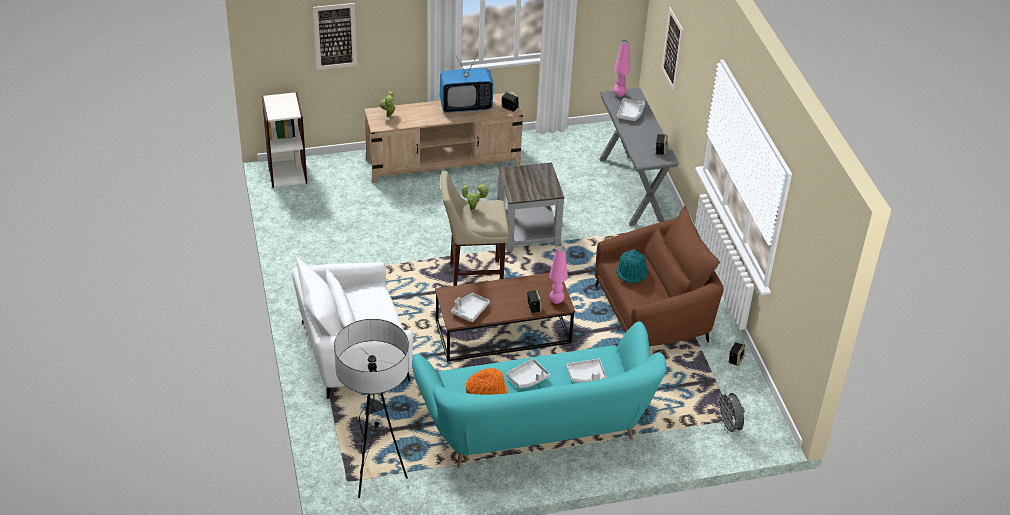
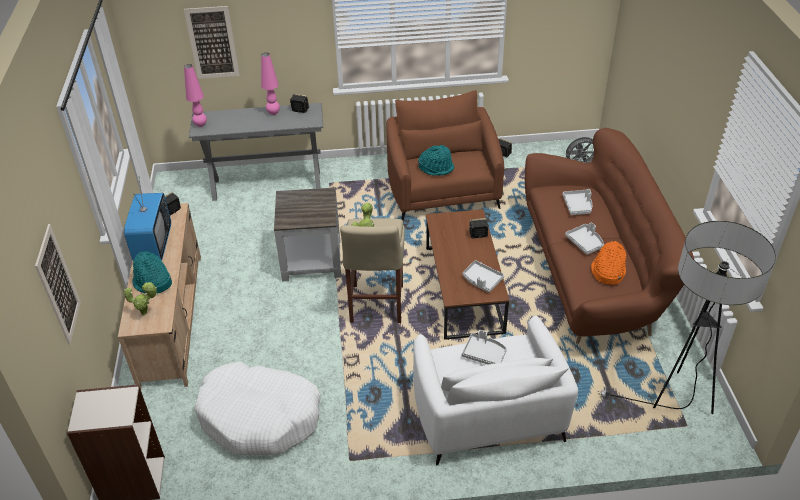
camera: 80 degrees left, 0 degrees up
turquoise sofa [412,321,666,468] -> brown sofa [525,128,694,344]
pink table lamp [549,246,568,304] -> pink table lamp moved to [261,53,280,115]
grey tray [617,98,645,121] -> grey tray moved to [462,330,507,365]
none -> turquoise hat [132,251,172,293]
none -> white dog bed [194,361,321,455]

